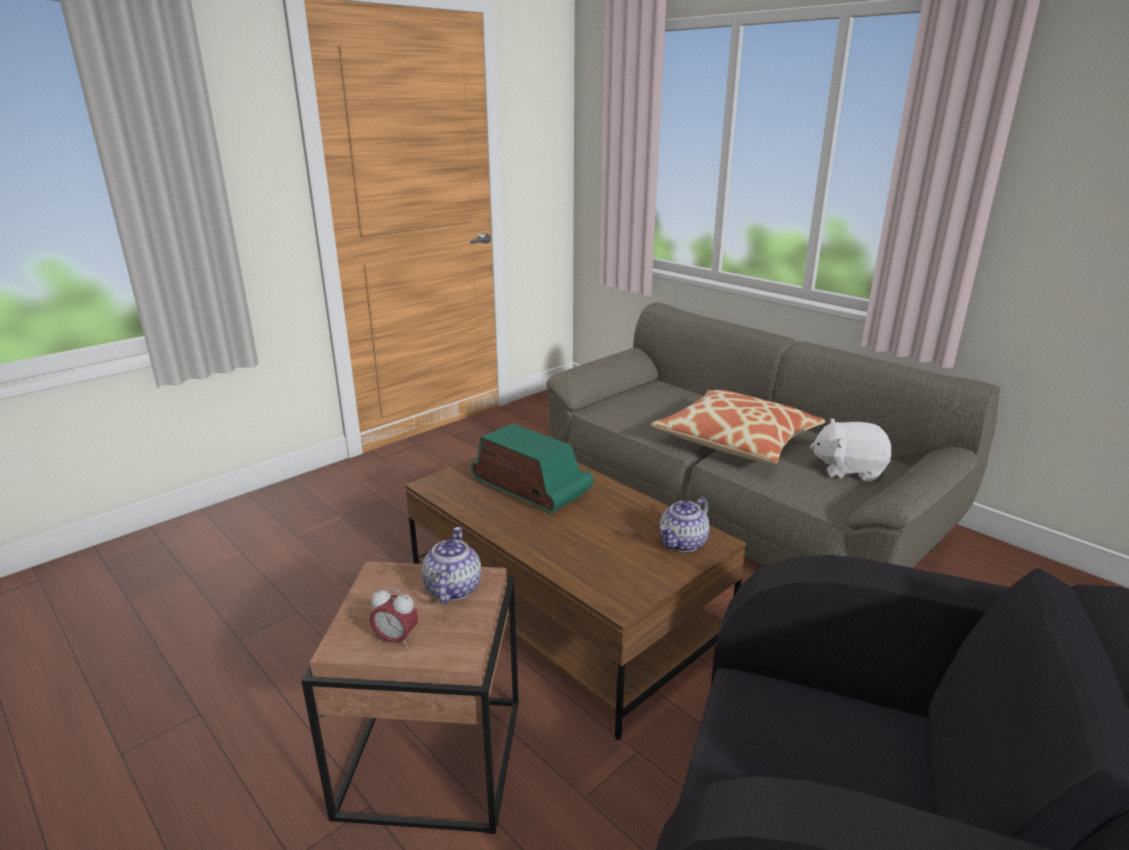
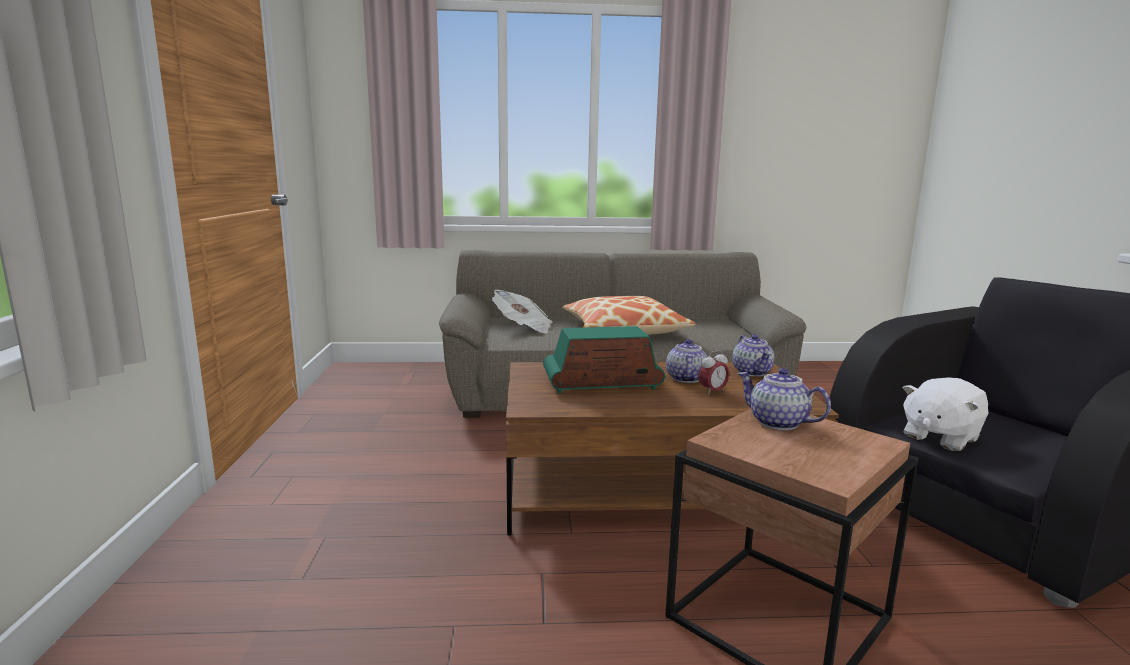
camera: 50 degrees left, 10 degrees down
alarm clock [370,587,418,648] -> alarm clock moved to [698,350,729,396]
white plush toy [810,418,891,482] -> white plush toy moved to [903,377,988,451]
none -> newspaper [492,290,553,333]
none -> teapot [666,339,708,383]

